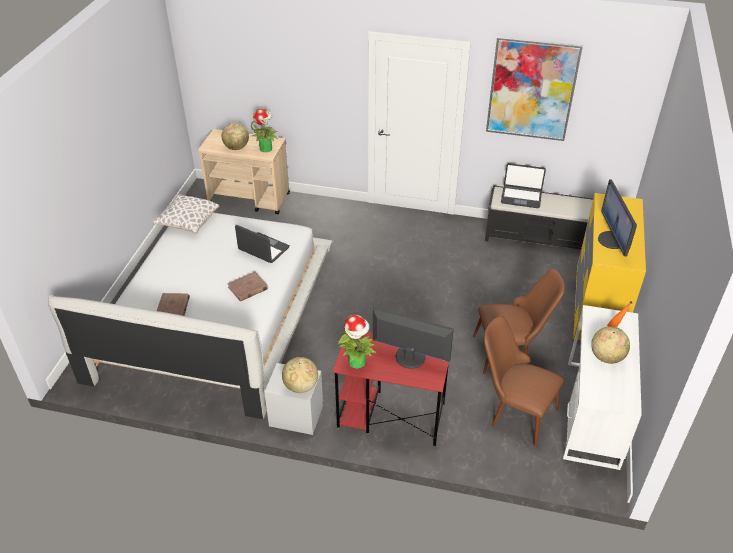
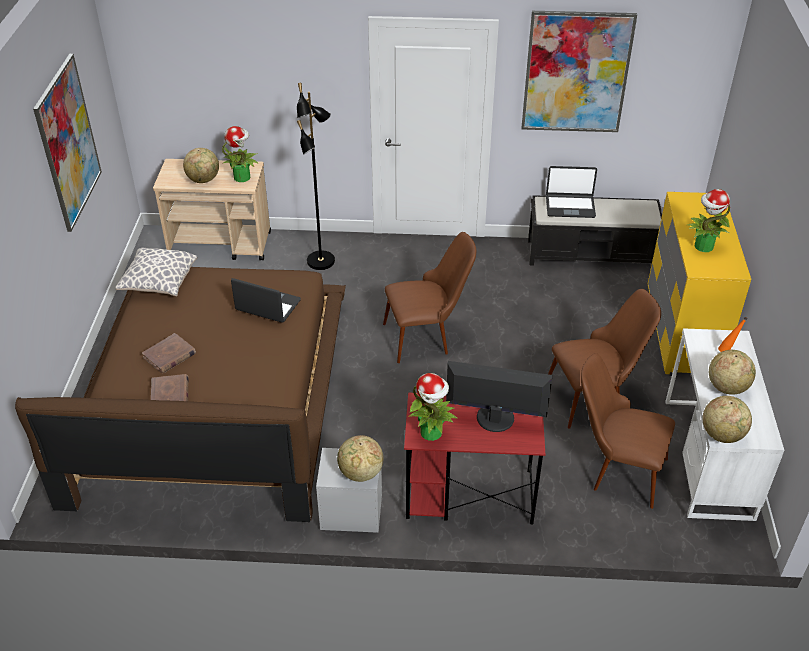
camera: 10 degrees left, 0 degrees up
white bed [48,213,333,419] -> brown bed [15,267,346,522]
brown book [227,271,268,301] -> brown book moved to [142,333,196,373]
monitor [598,179,637,257] -> potted plant [687,189,730,252]
none -> picture [33,54,102,232]
none -> black floor lamp [297,83,335,270]
none -> brown chair [383,232,476,363]
none -> globe [703,396,752,443]

